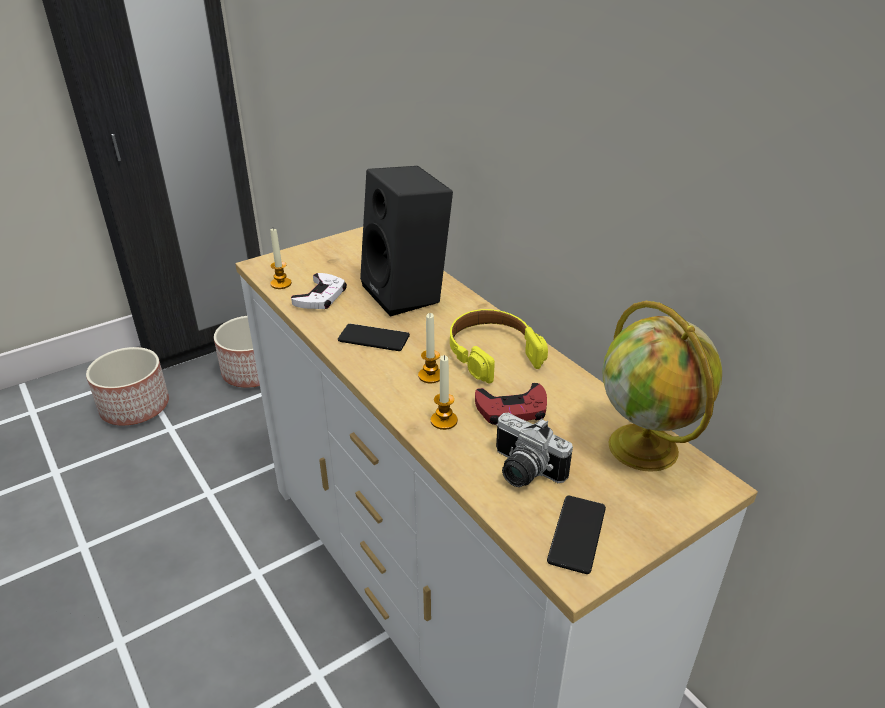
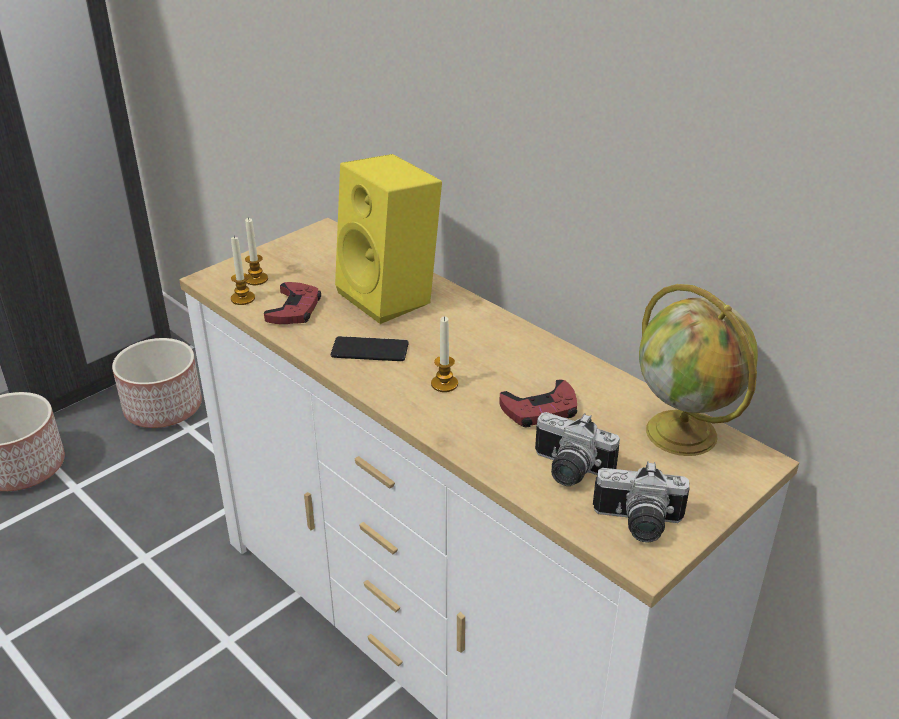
camera: 10 degrees left, 0 degrees up
white game controller [291,273,347,309] -> red game controller [264,282,321,324]
black speaker [360,166,453,317] -> yellow speaker [335,154,442,324]
candle [431,355,458,430] -> candle moved to [245,217,268,285]
yellow headphones [450,309,548,383] -> none
phone [547,496,606,574] -> camera [593,461,690,542]

